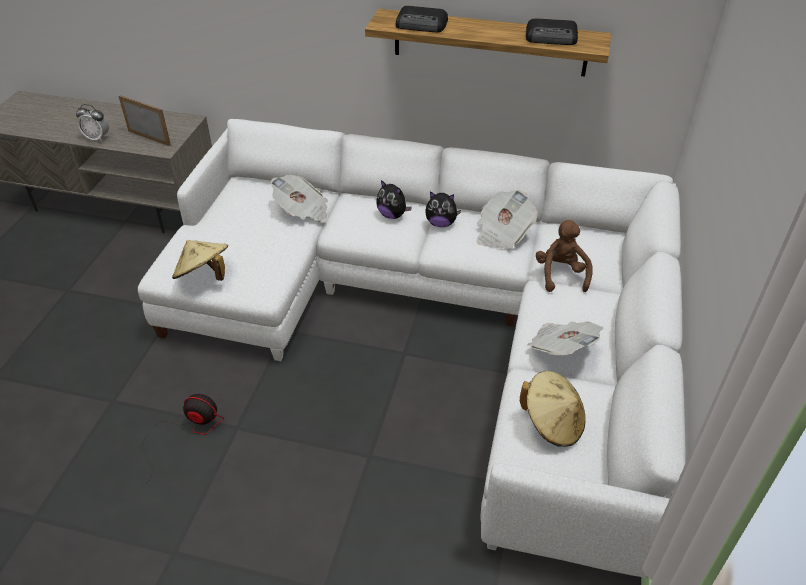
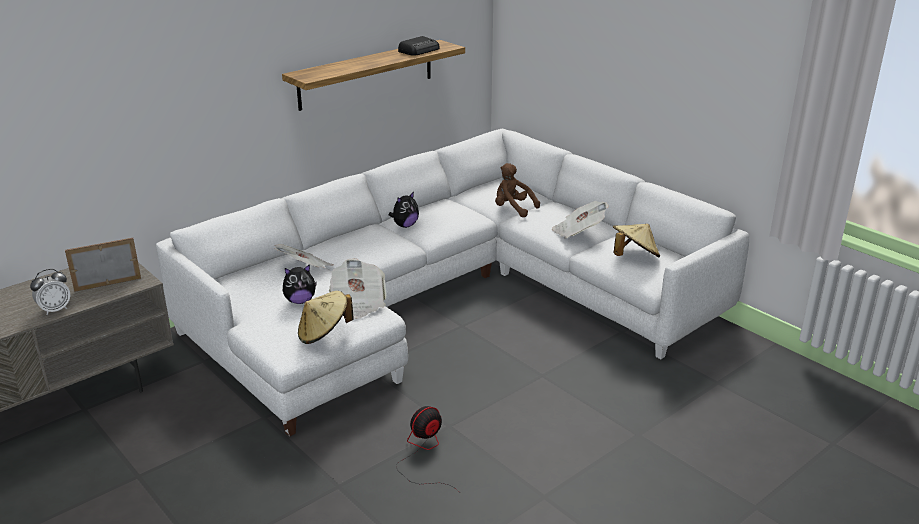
camera: 55 degrees left, 15 degrees down
plush toy [376,180,412,219] -> plush toy moved to [283,264,317,304]
radio [396,6,448,32] -> none
newspaper [477,190,537,249] -> newspaper moved to [329,258,386,319]

